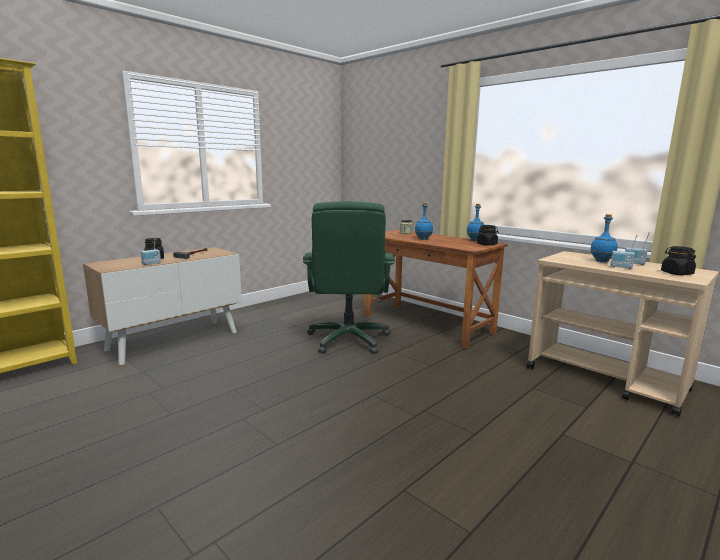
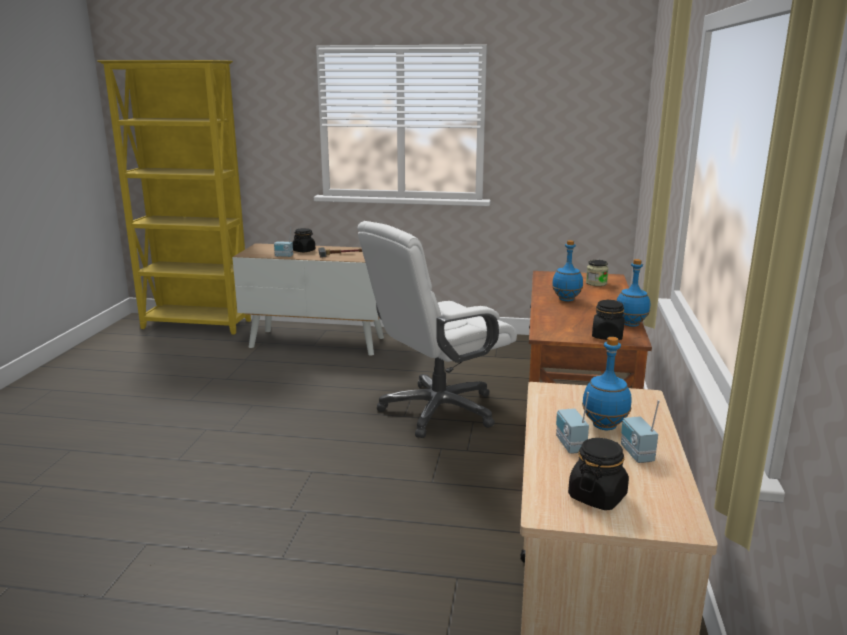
camera: 55 degrees right, 5 degrees up
green office chair [303,201,395,354] -> white office chair [357,221,517,438]

